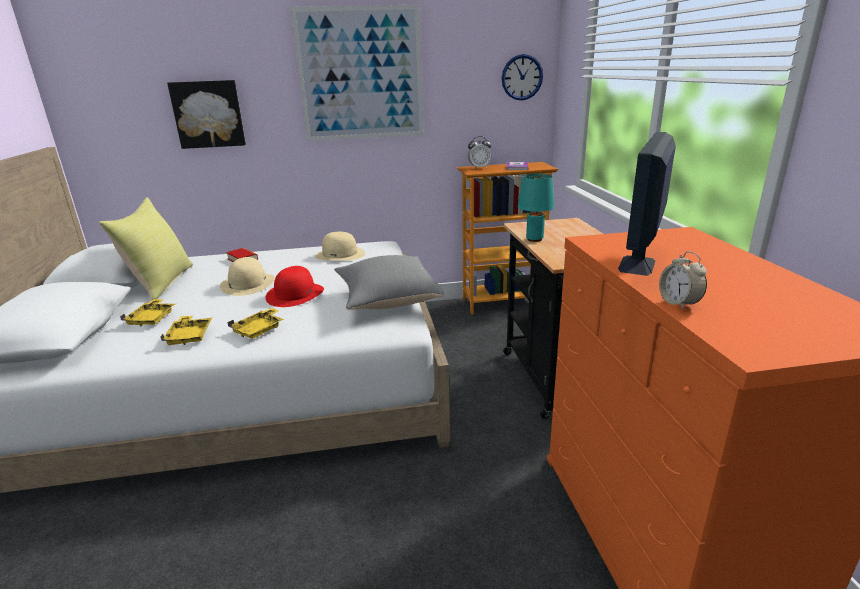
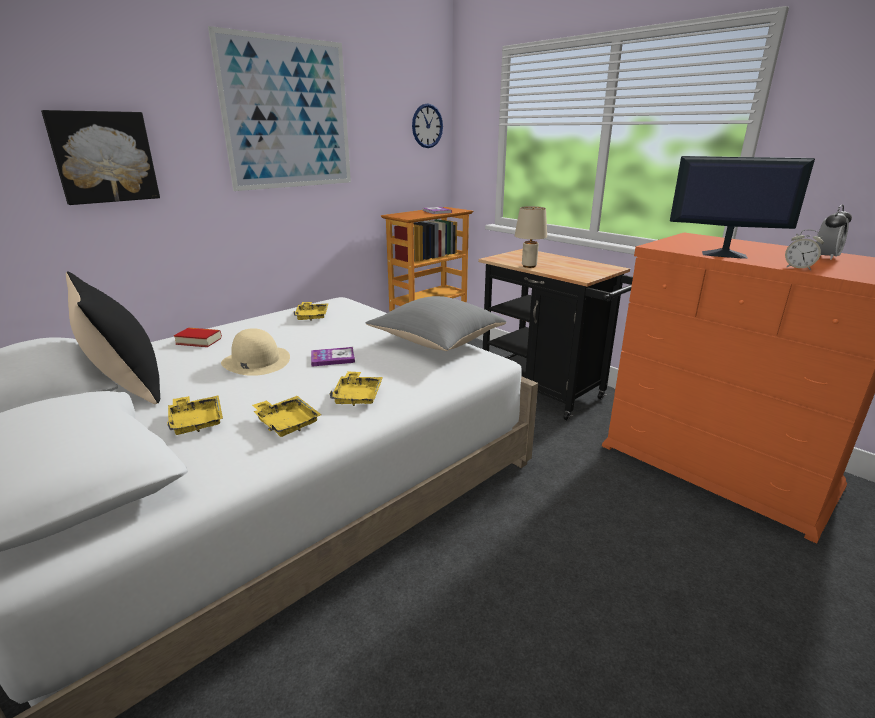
camera: 35 degrees left, 0 degrees up
yellow pillow [99,197,193,300] -> black pillow [66,272,160,404]
red hat [266,266,324,307] -> book [311,347,355,367]
beige hat [315,232,365,261] -> yellow tray [293,302,329,321]
alarm clock [468,136,491,168] -> alarm clock moved to [817,205,852,260]
turquoise table lamp [518,173,554,242] -> beige table lamp [515,206,547,268]
monitor [618,132,676,276] -> monitor turned 120 degrees clockwise [670,156,815,259]

